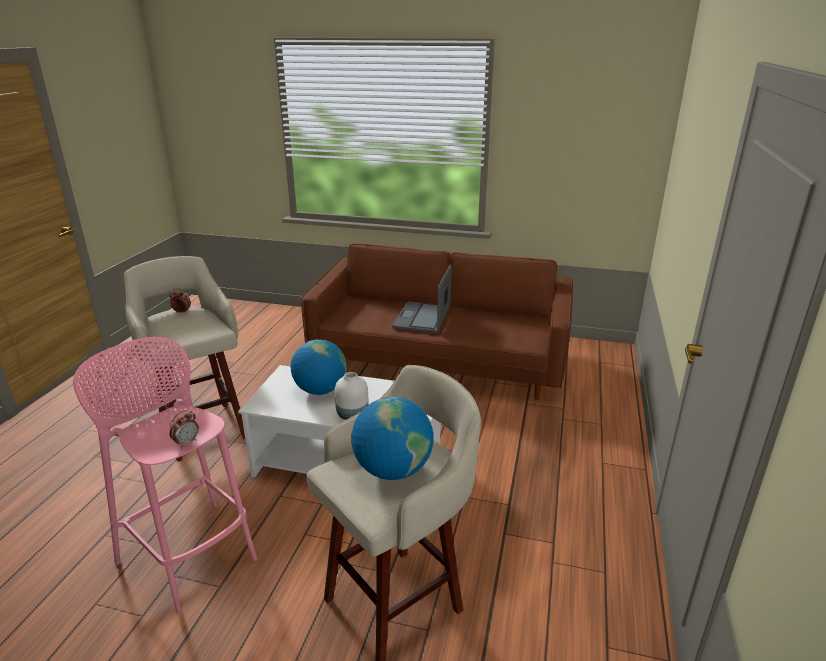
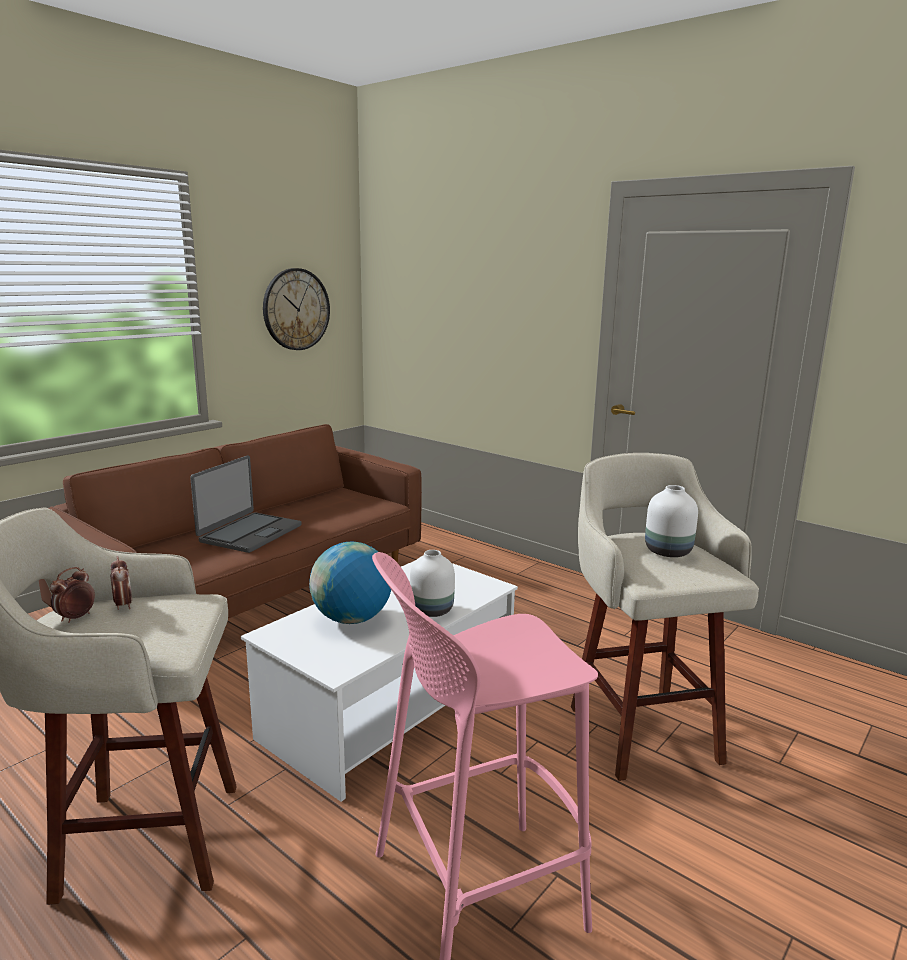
camera: 65 degrees left, 10 degrees down
alarm clock [169,410,199,449] -> alarm clock moved to [110,556,132,610]
globe [351,397,434,480] -> white vase [645,485,698,557]
laptop [392,265,452,333] -> laptop turned 105 degrees counterclockwise [190,455,301,553]
none -> wall clock [263,268,330,350]

